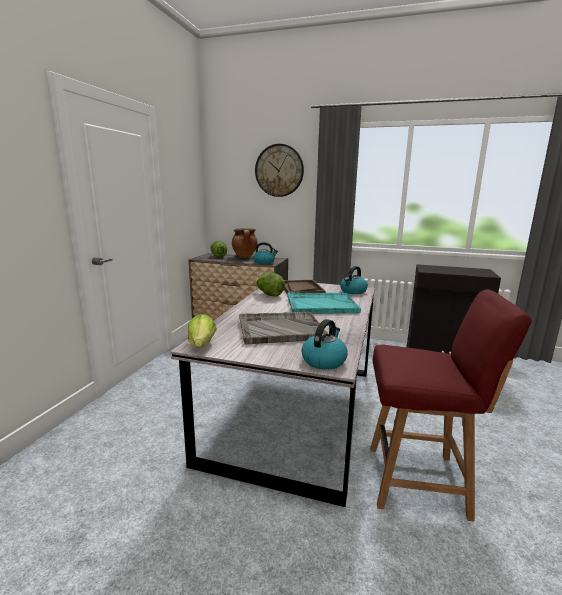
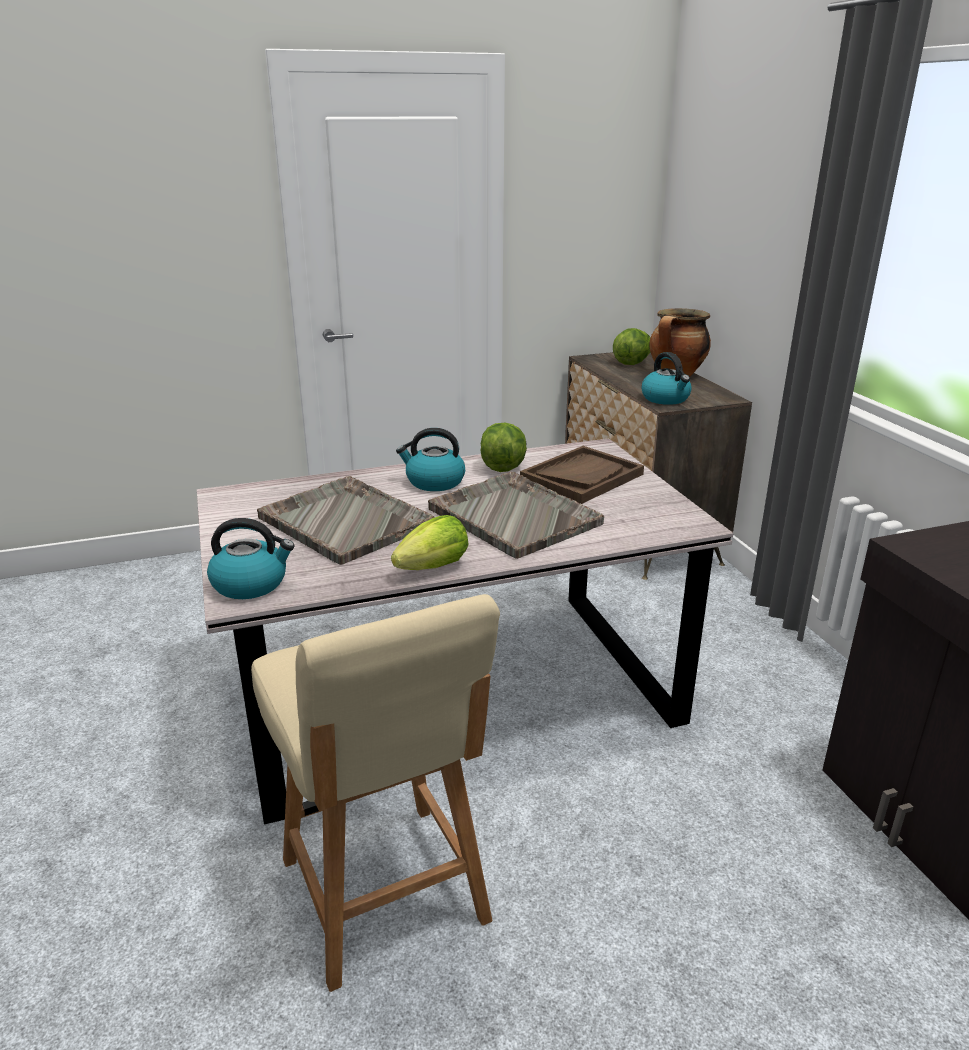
camera: 55 degrees right, 10 degrees up
lettuce [188,314,217,348] -> lettuce moved to [391,515,469,570]
wall clock [255,144,304,197] -> none
turquoise tray [287,292,361,314] -> grey tray [428,472,604,559]
kettle [340,266,368,294] -> kettle moved to [396,428,465,491]
red chair [370,289,532,522] -> beige chair [251,594,500,992]

